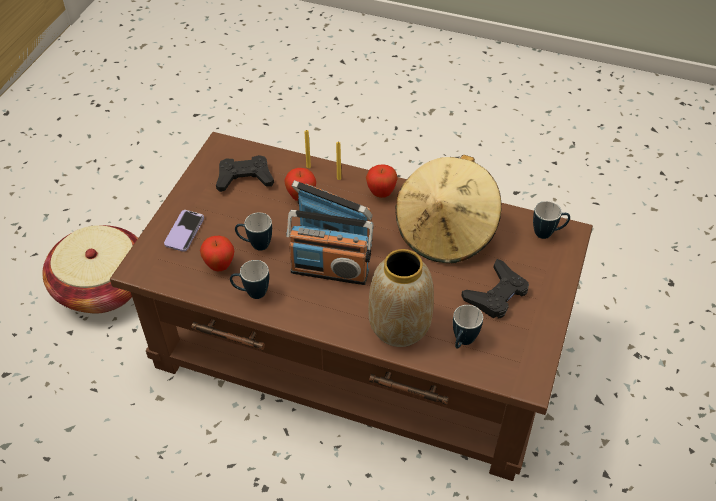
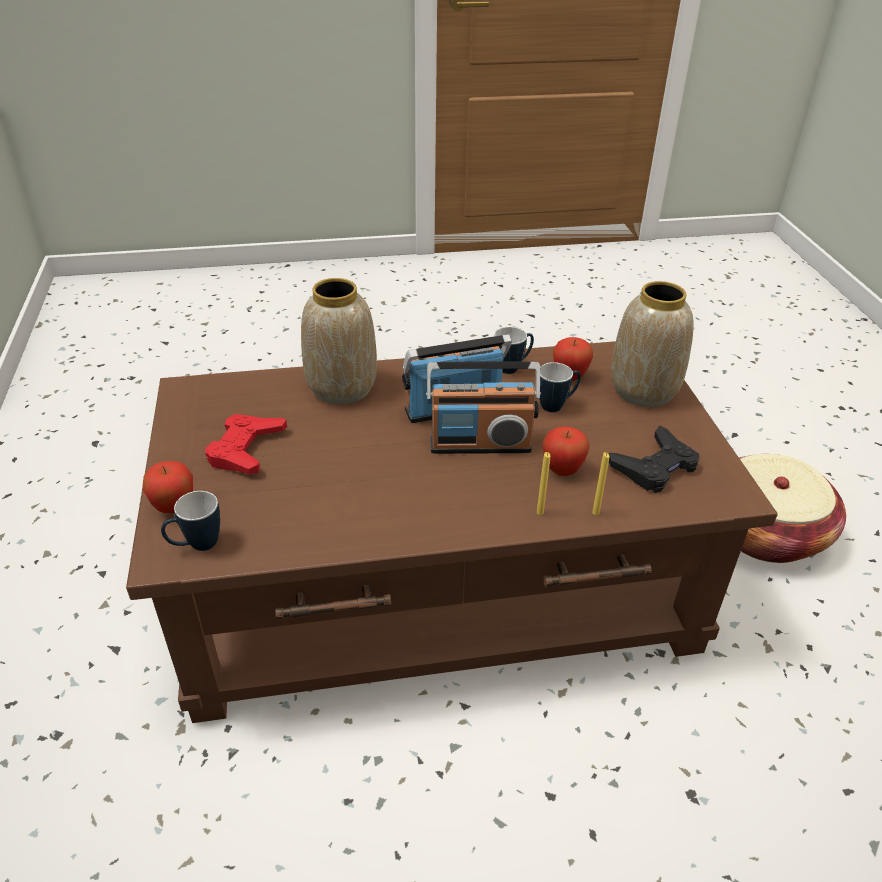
camera: 150 degrees right, 10 degrees down
phone [164,210,204,252] -> vase [611,281,694,407]
apple [366,164,398,198] -> apple moved to [142,461,193,513]
beige hat [396,155,501,263] -> none
mug [453,305,483,349] -> none
black game controller [461,259,529,319] -> red game controller [205,414,287,474]

